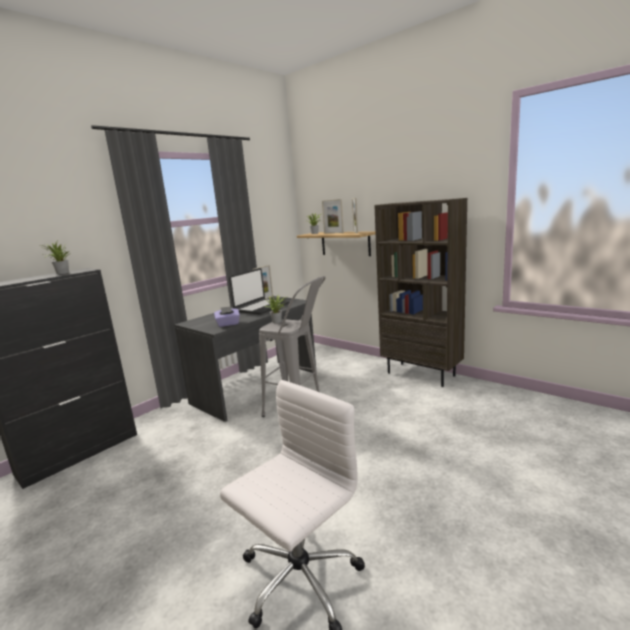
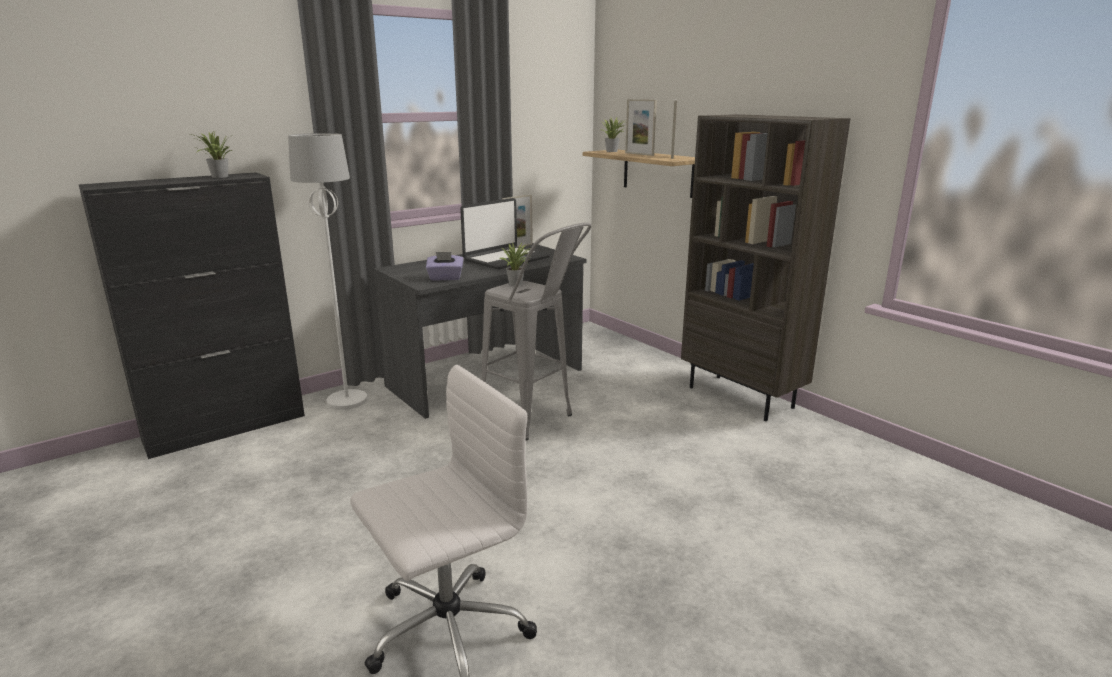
camera: 10 degrees right, 5 degrees up
none -> white floor lamp [288,133,367,410]

